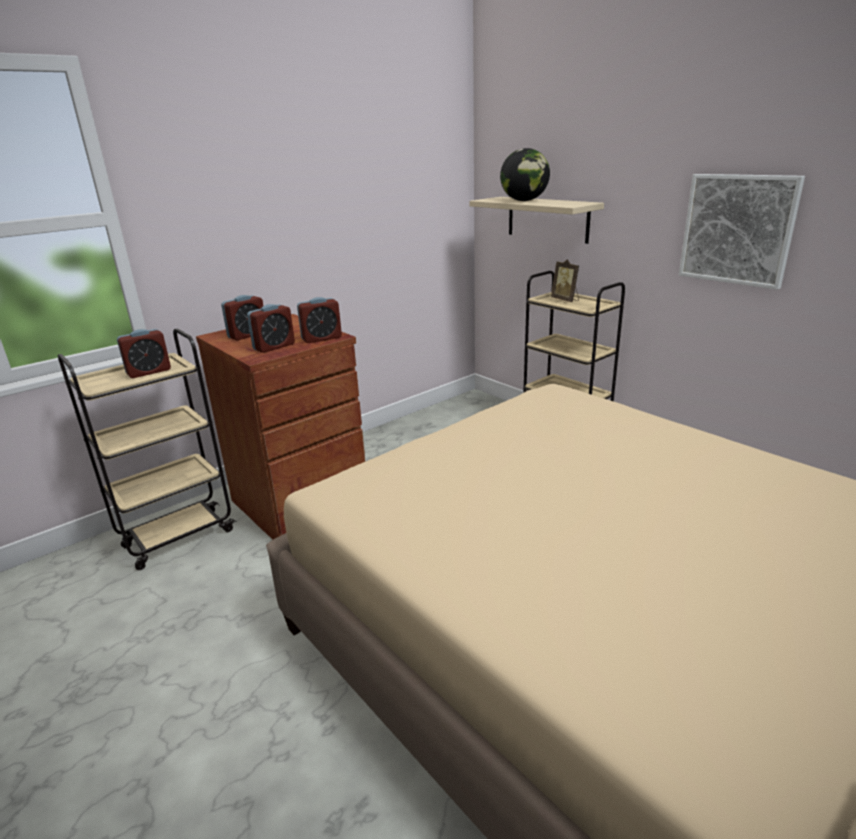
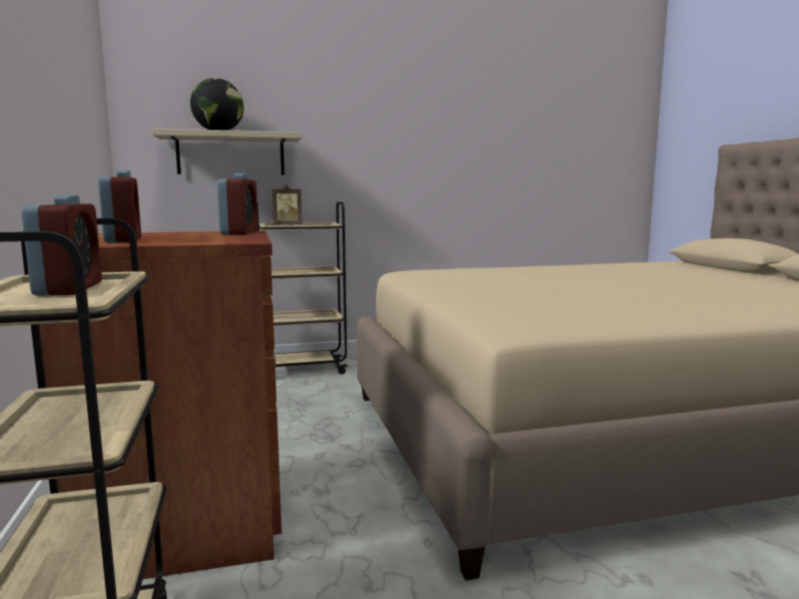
camera: 65 degrees left, 15 degrees down
alarm clock [247,304,295,353] -> none
picture [679,174,805,290] -> none

